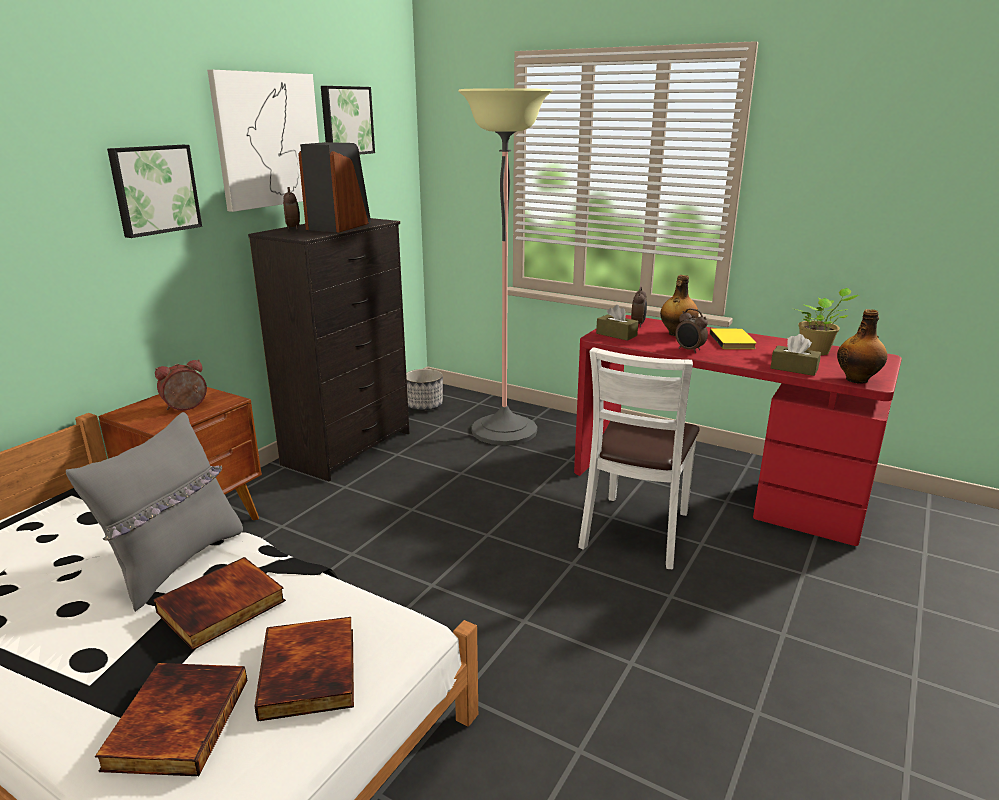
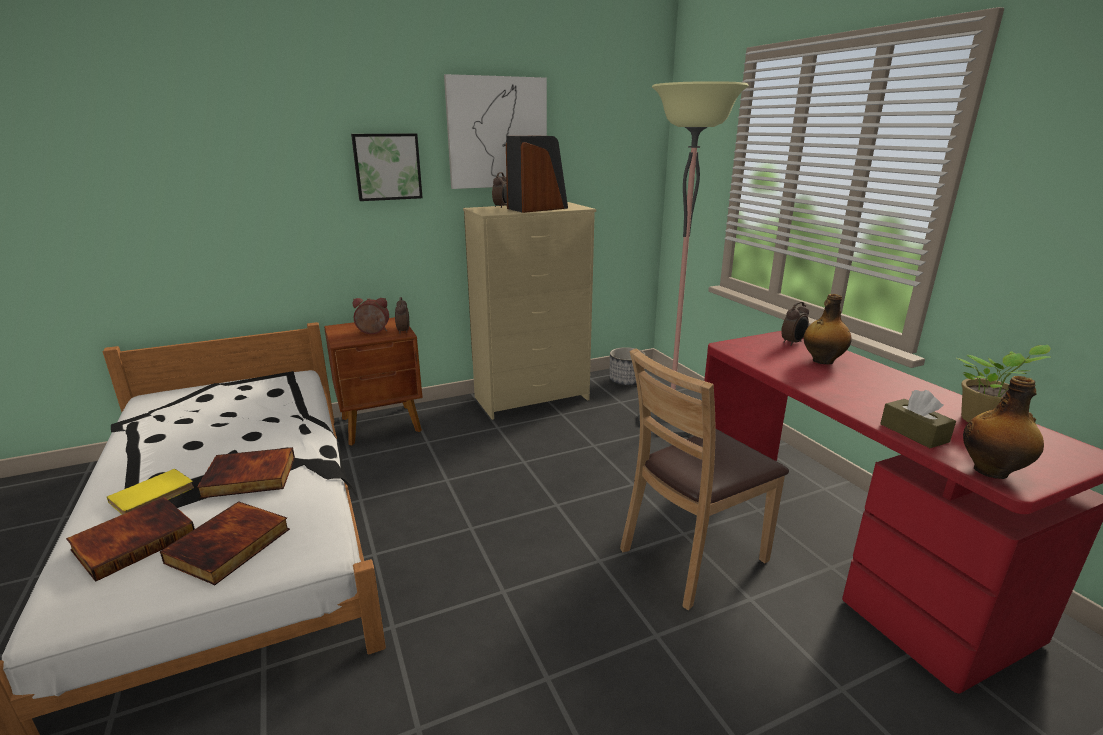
camera: 35 degrees right, 0 degrees up
grey pillow [66,412,243,612] -> none
black dresser [248,218,409,481] -> beige dresser [463,202,596,420]
picture [321,86,375,155] -> none
white chair [578,347,700,569] -> brown chair [620,348,789,610]
brown tissue box [596,305,638,341] -> none
alarm clock [675,308,708,353] -> alarm clock moved to [395,297,409,334]
yellow book [710,328,756,349] -> yellow book moved to [107,469,194,515]

